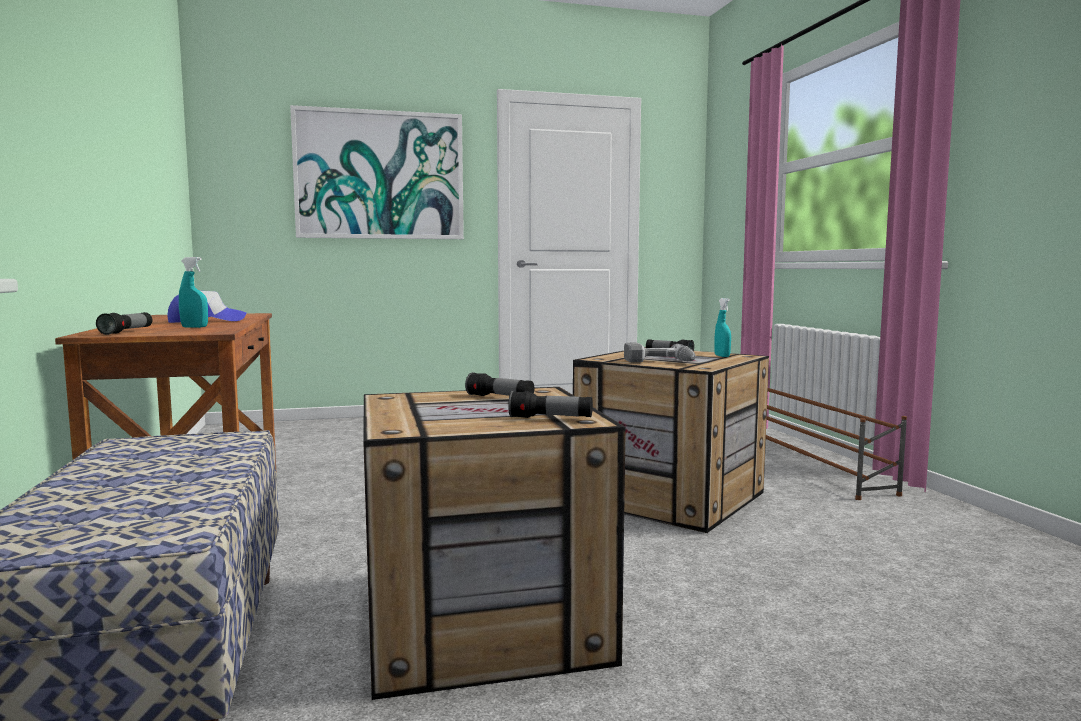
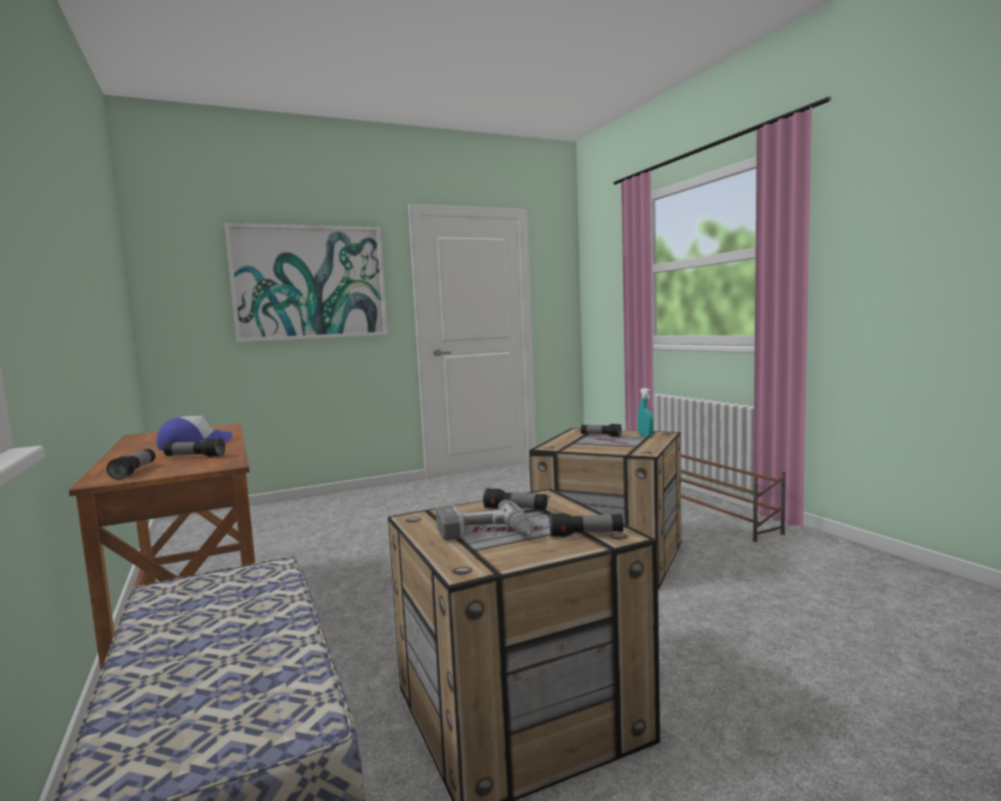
camera: 10 degrees left, 0 degrees up
turquoise spray bottle [179,257,208,328] -> flashlight [164,438,225,457]
power drill [624,343,696,363] -> power drill moved to [436,500,533,540]

